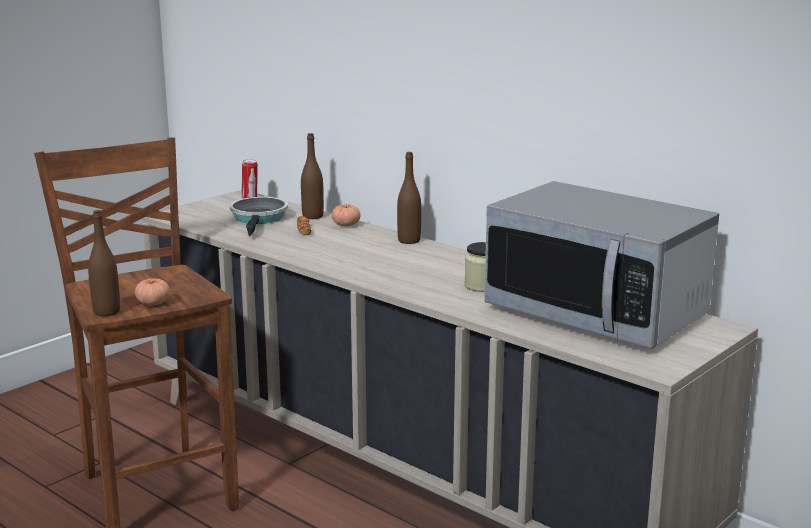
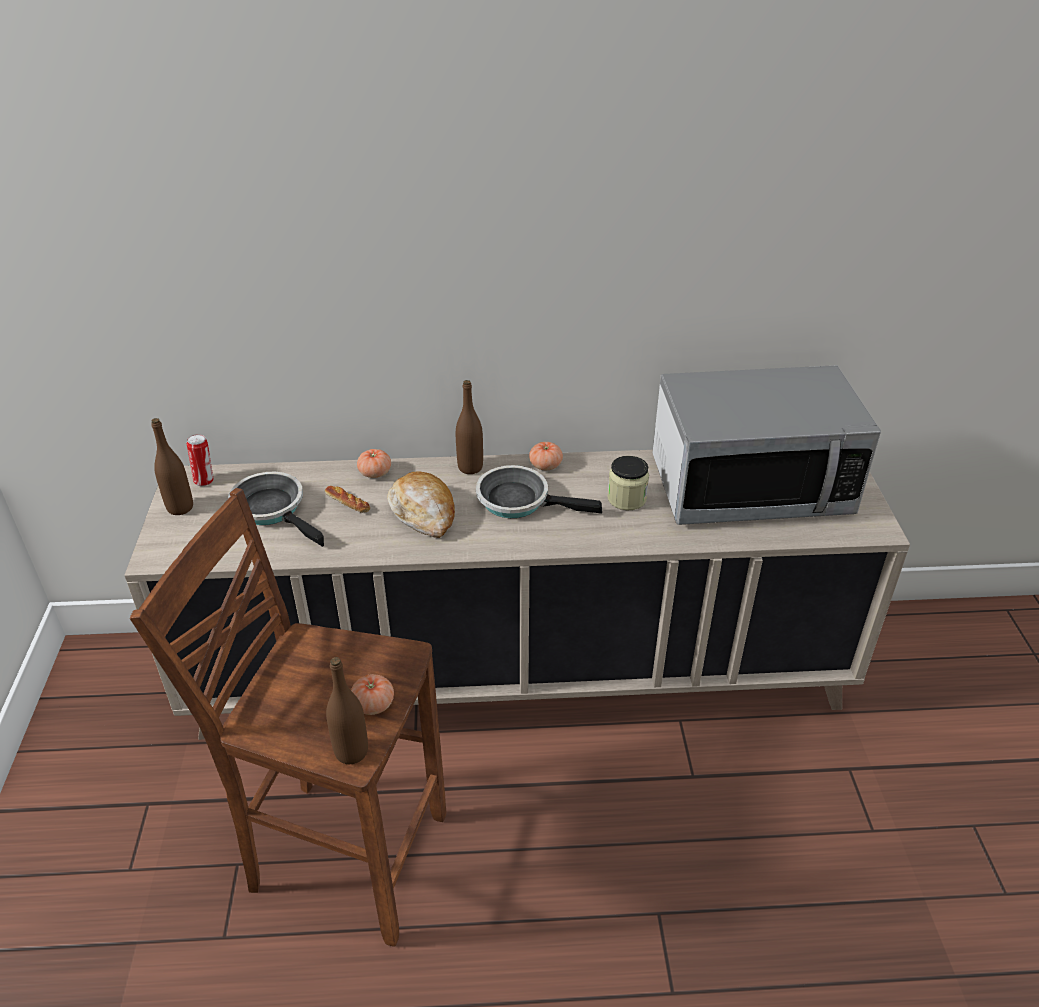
camera: 45 degrees left, 20 degrees up
brown bottle [301,133,324,219] -> brown bottle moved to [151,418,193,515]
none -> bread [387,472,455,538]
none -> frying pan [476,465,602,518]
none -> tomato [529,442,563,470]

